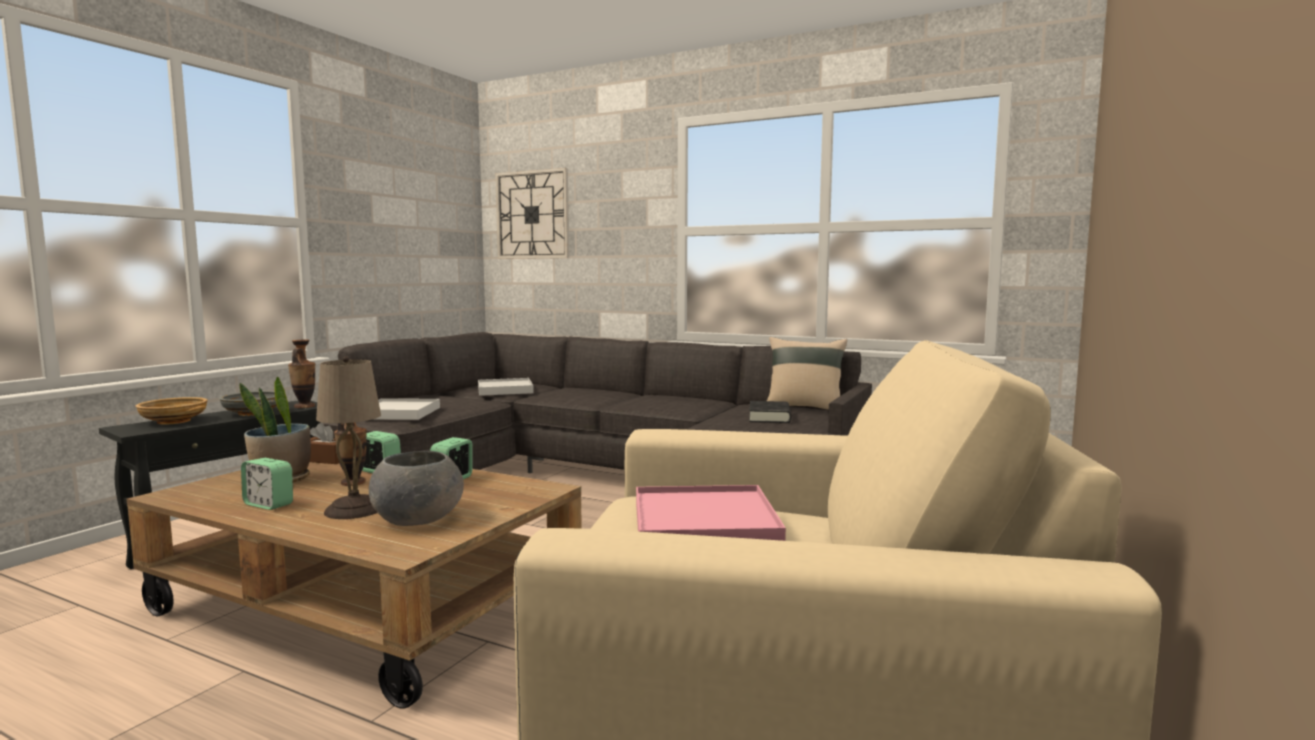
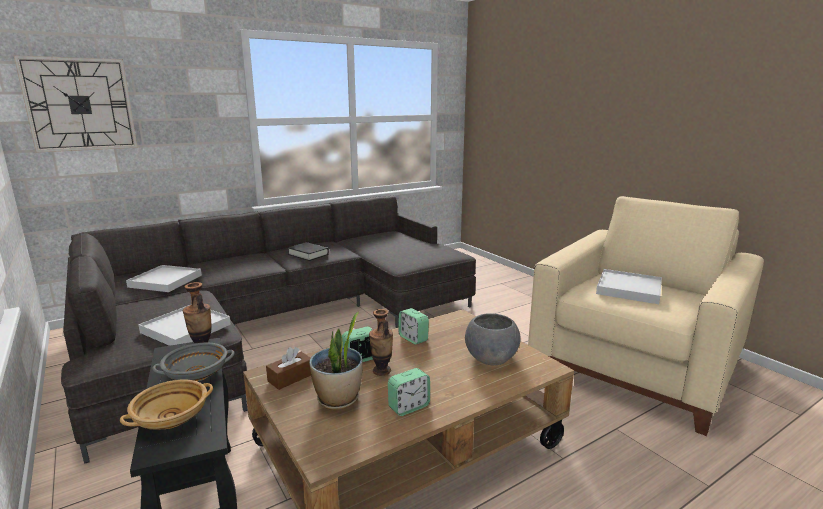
camera: 60 degrees left, 10 degrees up
beige table lamp [316,356,381,519] -> none
pink tray [636,485,786,541] -> white tray [596,269,662,304]
black book [749,401,791,423] -> black book moved to [288,242,329,261]
beige pillow [767,337,847,410] -> none

